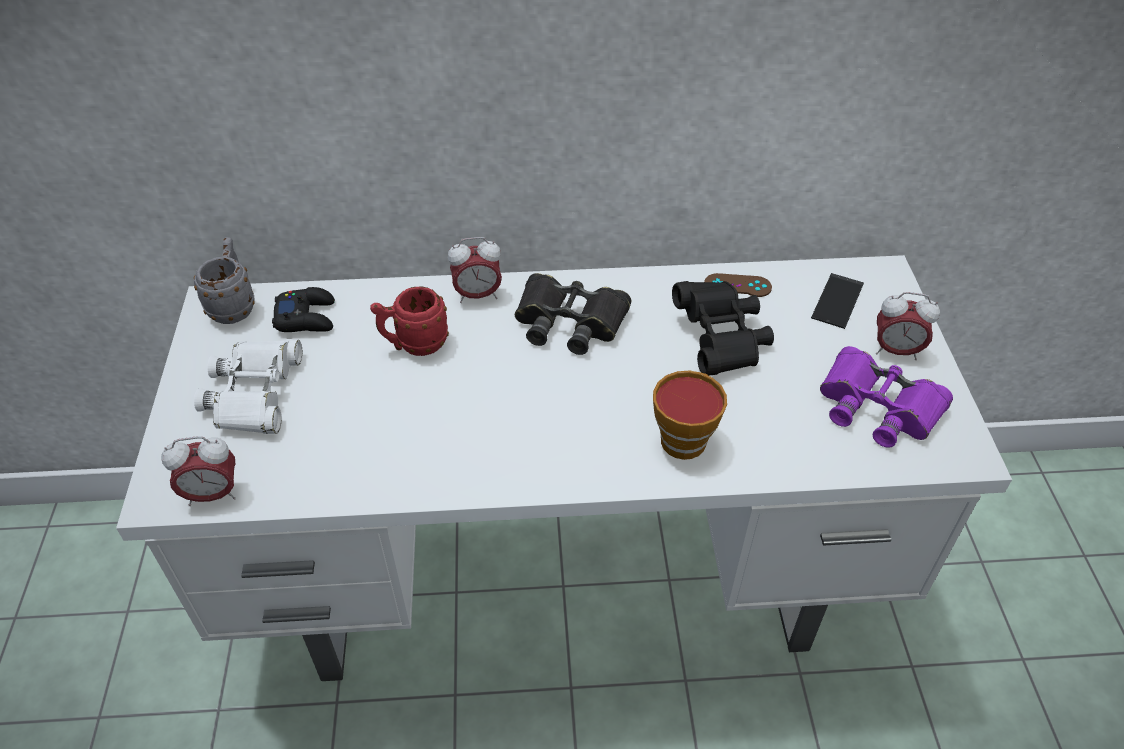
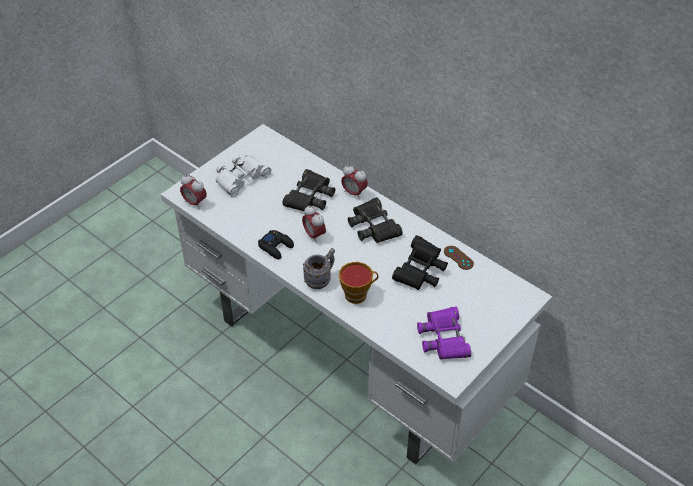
camera: 45 degrees right, 0 degrees up
grey mug [194,237,255,324] -> grey mug moved to [303,248,335,289]
black game controller [272,287,335,332] -> black game controller moved to [258,230,294,260]
red mug [370,286,449,356] -> black binoculars [282,169,335,211]
phone [811,273,864,329] -> none
alarm clock [876,292,940,360] -> alarm clock moved to [302,205,326,243]

